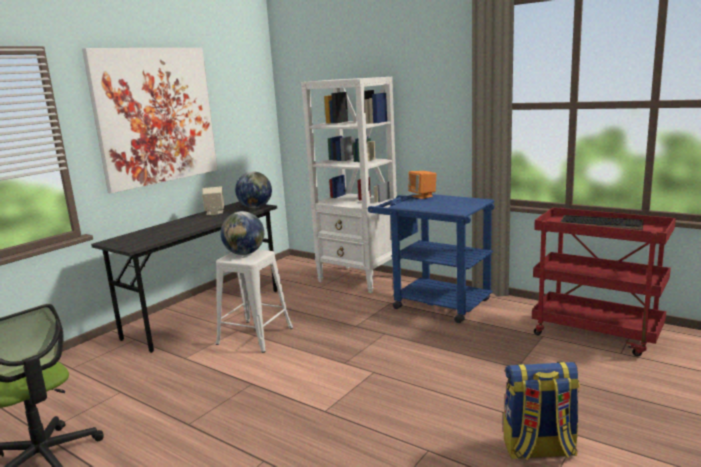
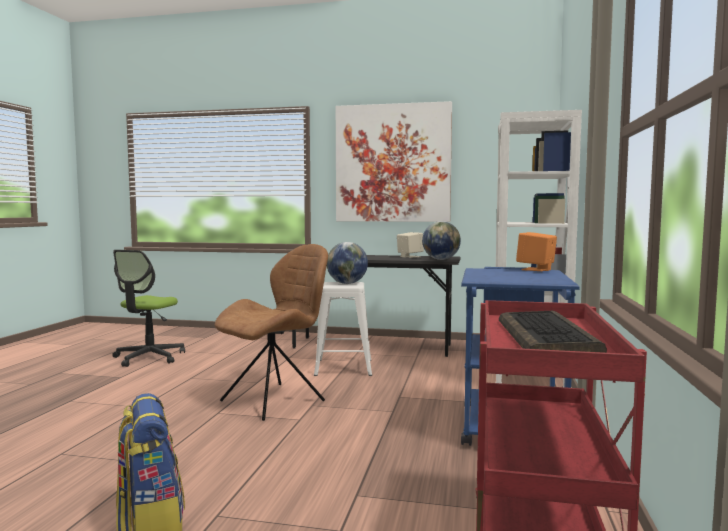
camera: 65 degrees right, 10 degrees down
none -> brown chair [215,244,328,421]

